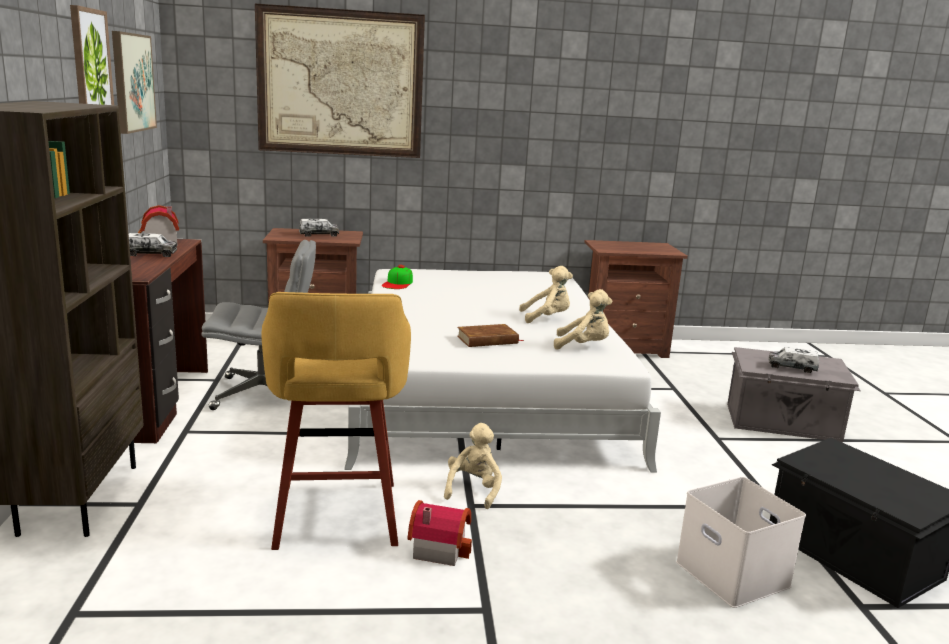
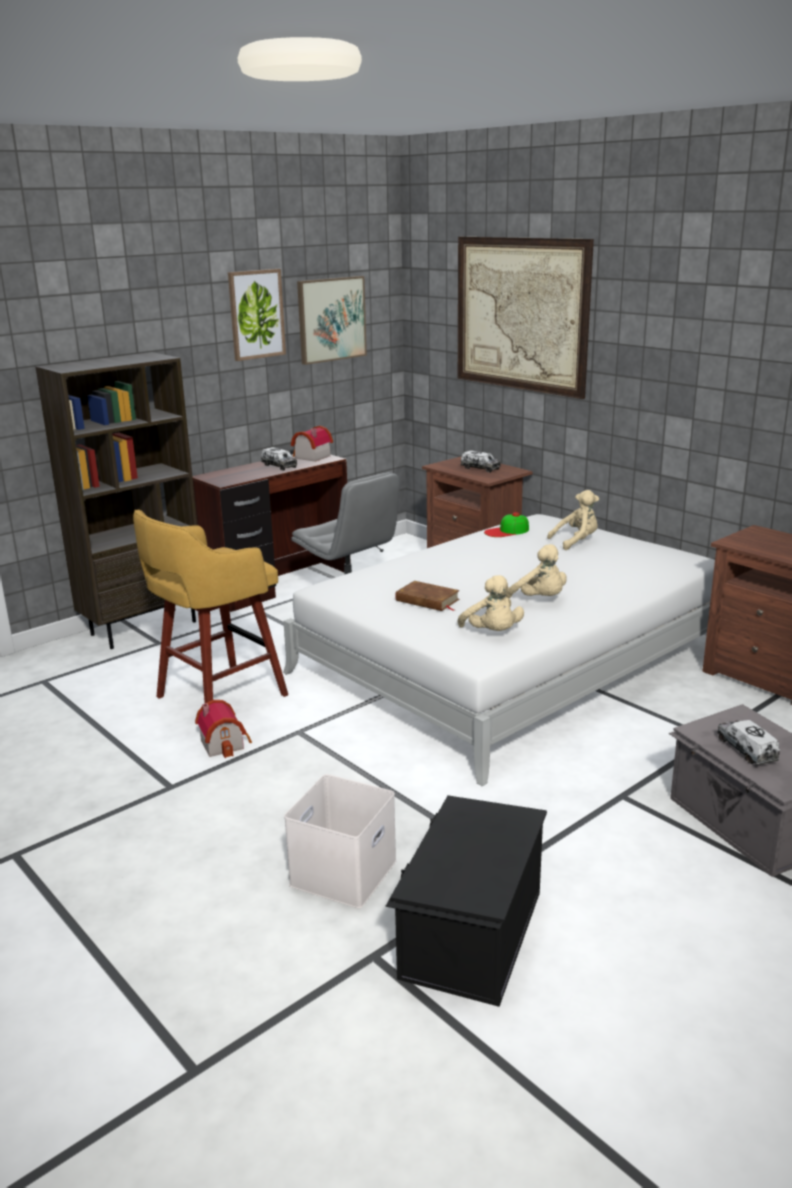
camera: 55 degrees right, 5 degrees up
beige plush toy [444,423,502,509] -> beige plush toy moved to [547,490,599,550]

